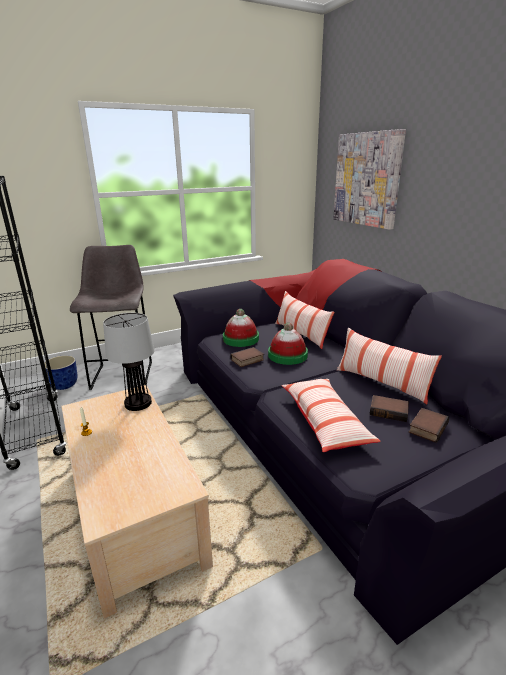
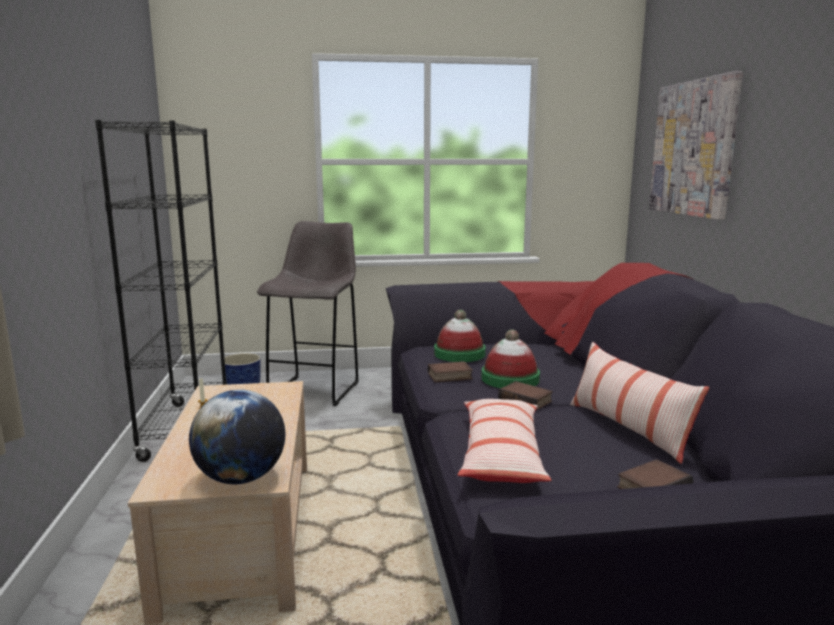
camera: 20 degrees right, 10 degrees down
table lamp [103,313,155,411] -> none
pillow [275,291,334,349] -> none
book [370,395,409,422] -> book moved to [498,381,553,410]
none -> globe [189,389,285,484]

